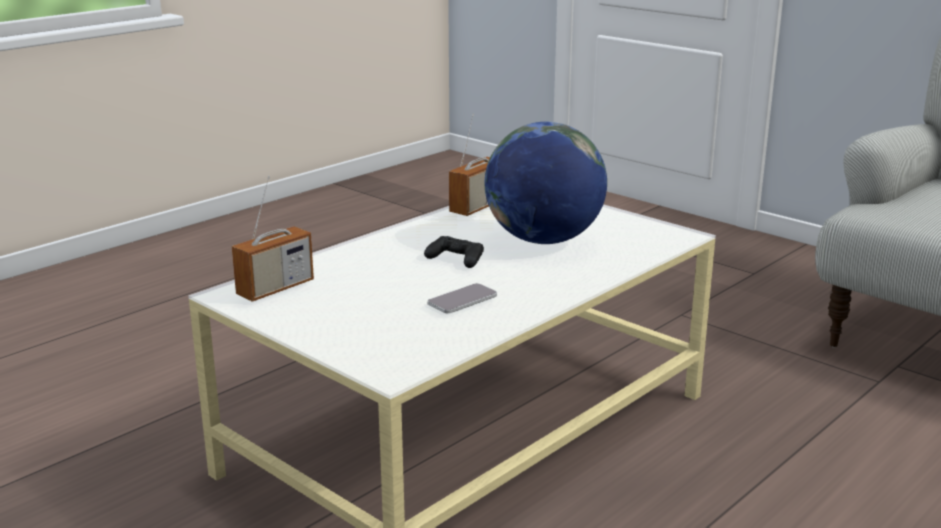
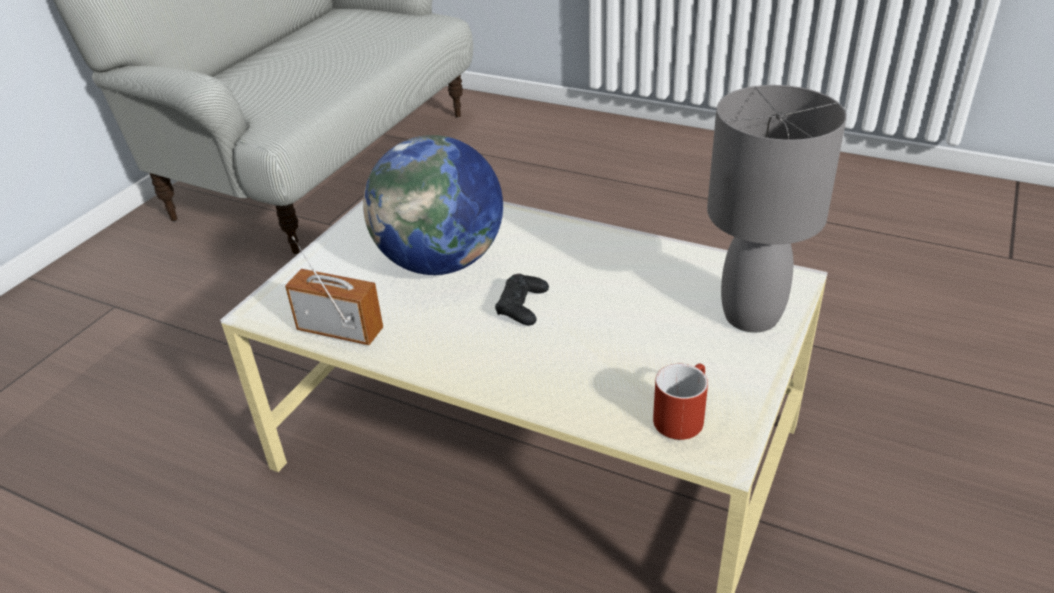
camera: 105 degrees left, 15 degrees up
radio [232,176,314,301] -> red mug [653,363,708,440]
phone [427,283,497,313] -> none
none -> grey table lamp [707,85,847,332]

